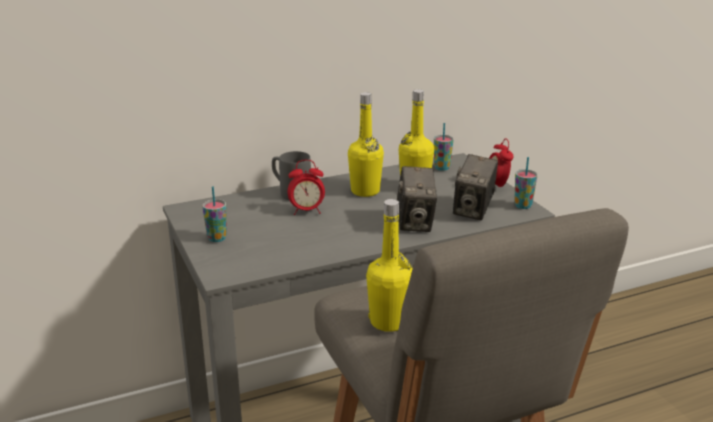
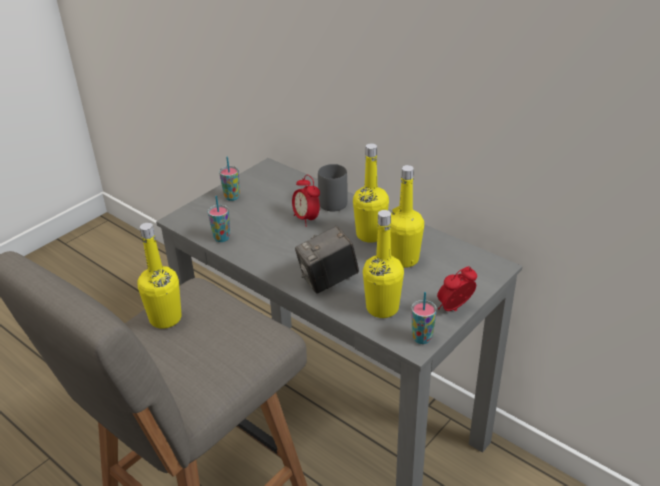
camera: 65 degrees right, 10 degrees up
cup [434,123,453,171] -> cup moved to [208,196,230,242]
camera [453,154,498,220] -> yellow bottle [363,210,404,318]

